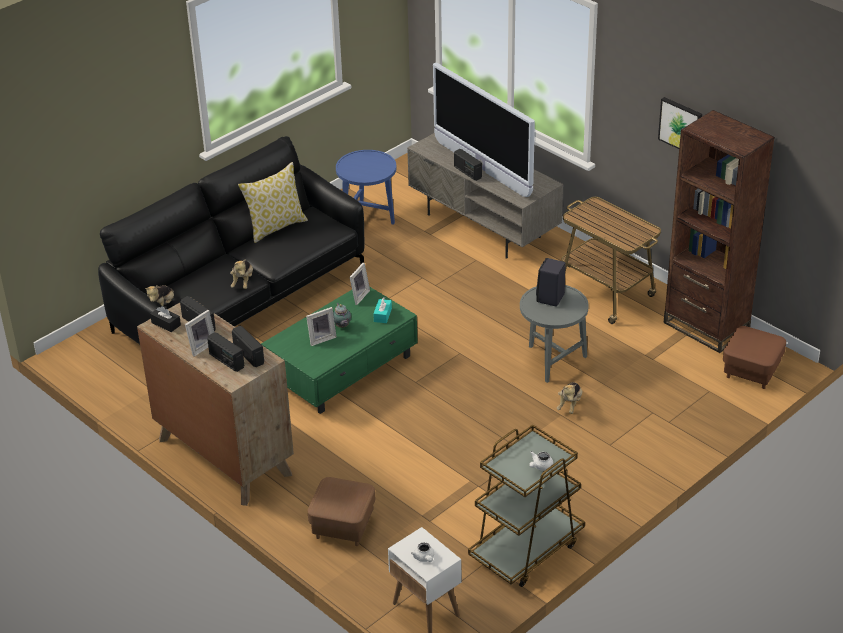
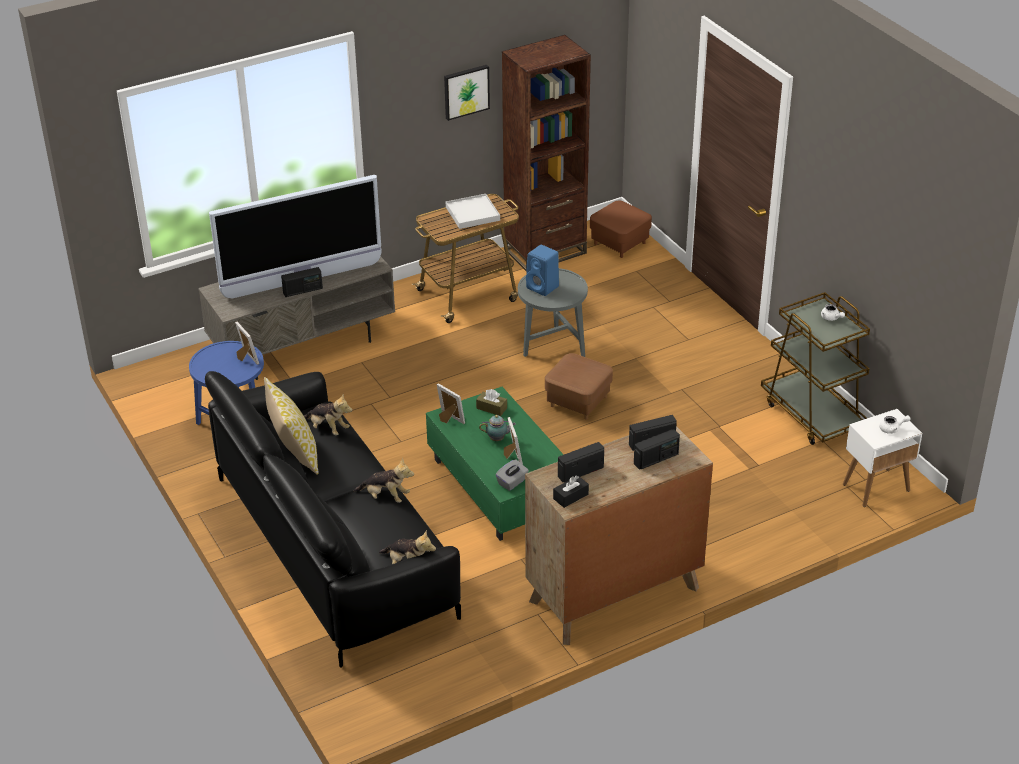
camera: 75 degrees left, 0 degrees up
picture frame [185,310,214,357] -> picture frame moved to [235,321,259,365]
brown ottoman [307,477,375,546] -> brown ottoman moved to [545,353,613,420]
turquoise tissue box [374,297,392,323] -> brown tissue box [476,389,507,416]
black speaker [536,258,566,307] -> blue speaker [526,245,559,296]
plush toy [557,382,582,414] -> plush toy moved to [304,394,353,435]
none -> white tray [446,194,500,229]
none -> grey tissue box [496,459,529,491]

